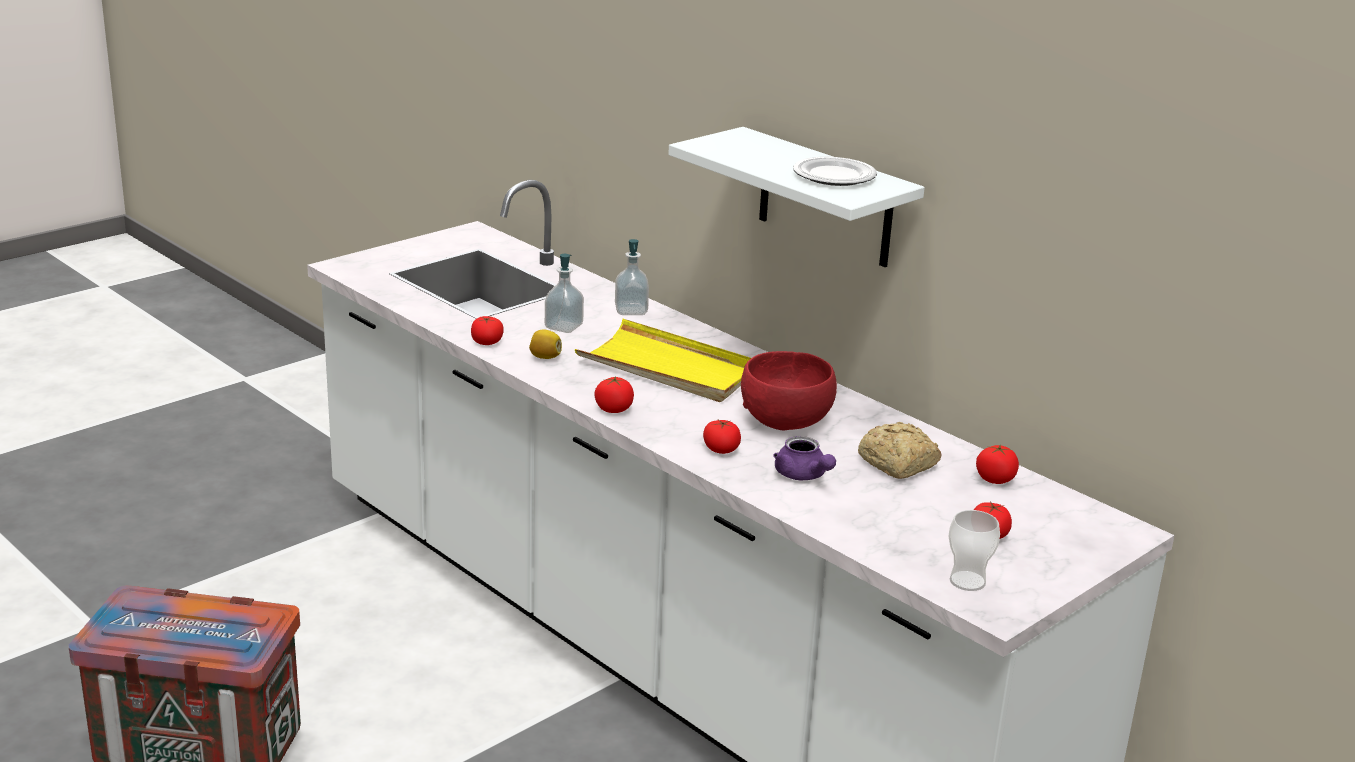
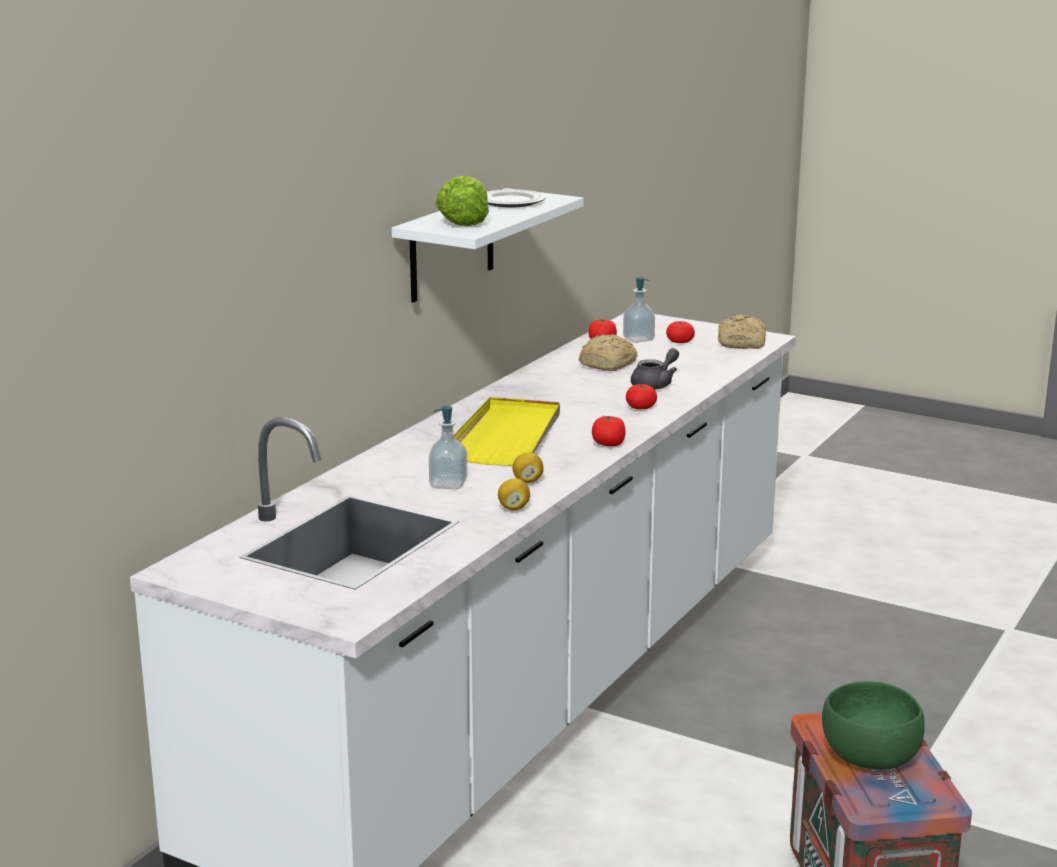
camera: 105 degrees left, 5 degrees down
tomato [471,316,504,345] -> lemon [498,478,530,510]
soap dispenser [615,239,649,315] -> soap dispenser moved to [623,277,655,343]
red bowl [741,351,837,431] -> none
purple teapot [773,436,836,480] -> grey teapot [631,348,679,389]
cup [948,510,1000,591] -> bread [718,314,767,349]
none -> lettuce [435,175,489,226]
none -> green bowl [822,681,925,770]

